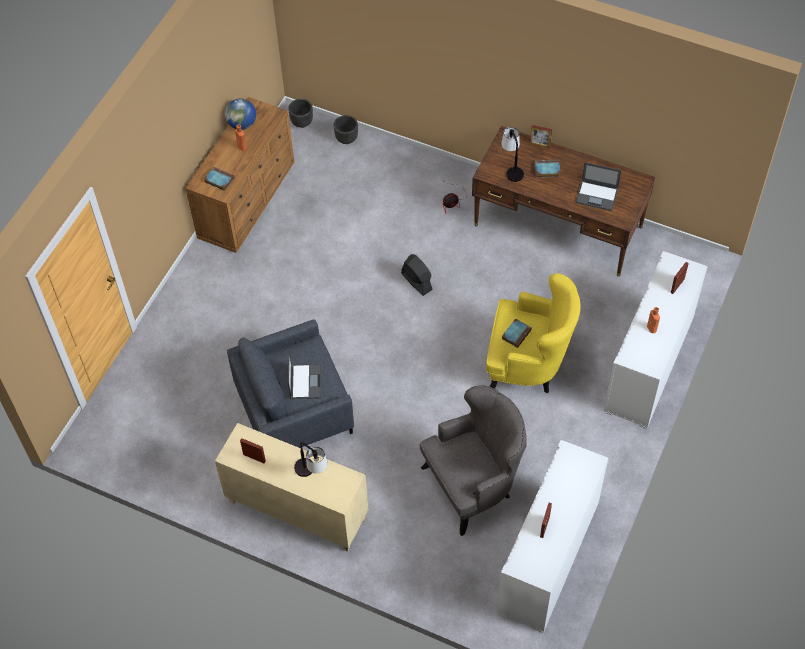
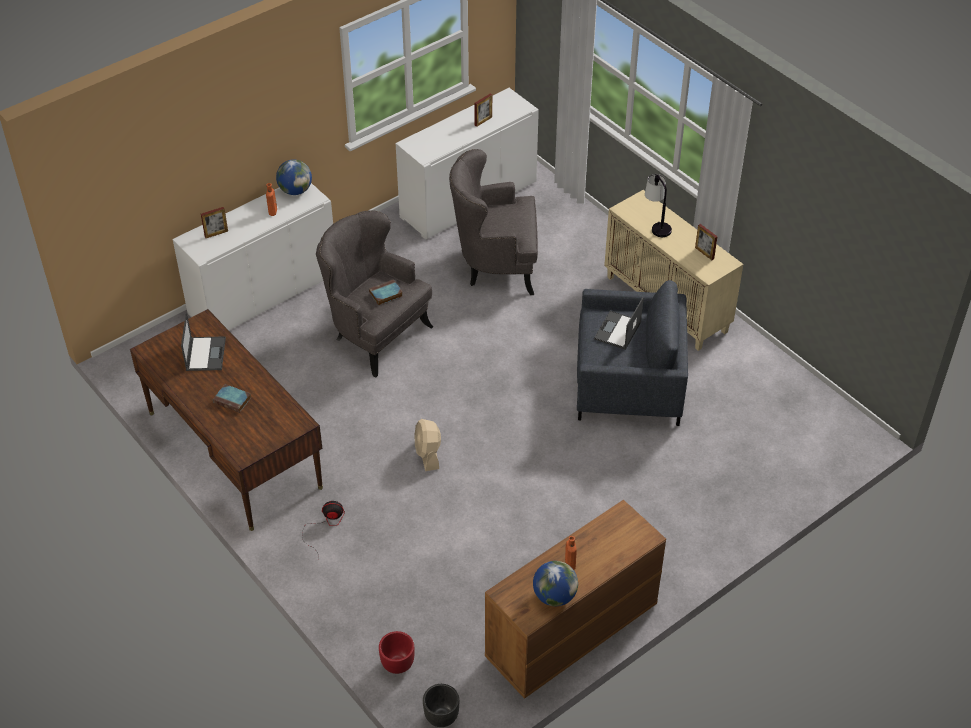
camera: 155 degrees left, 10 degrees down
book [204,167,234,191] -> none
black planter [334,115,358,144] -> red planter [379,631,415,674]
black fan [401,254,433,296] -> beige fan [414,419,441,471]
yellow armchair [486,273,581,394] -> grey armchair [316,210,433,378]
table lamp [501,127,524,182] -> none
picture frame [530,125,552,148] -> none
laptop [576,162,621,211] -> laptop turned 45 degrees clockwise [181,313,226,371]
none -> globe [276,160,312,195]

